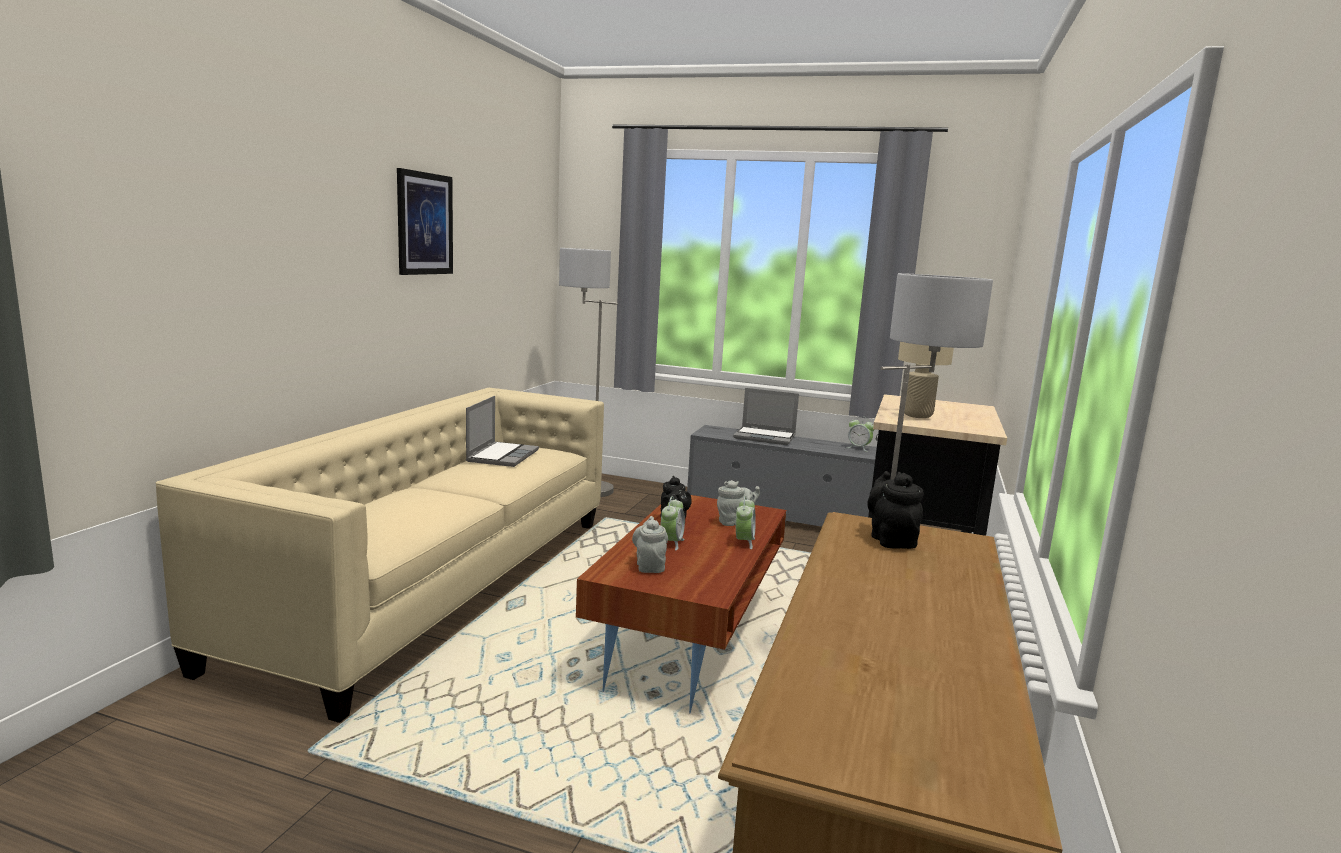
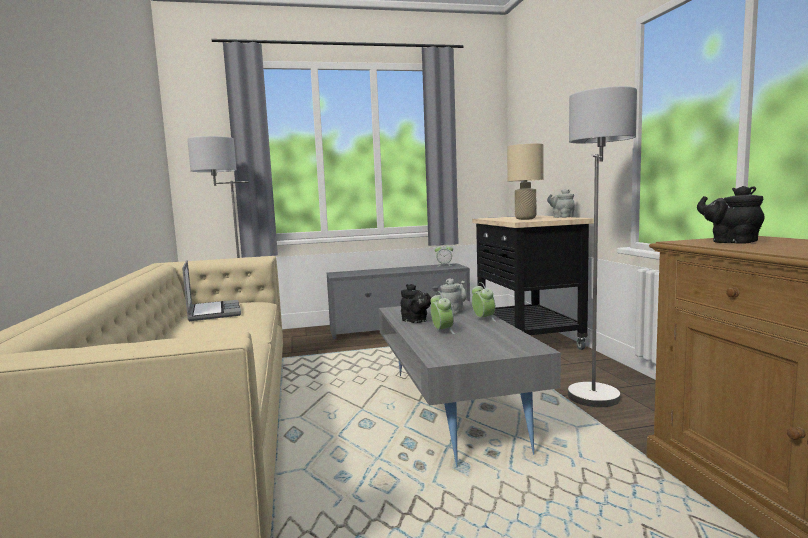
camera: 30 degrees left, 5 degrees down
picture [397,168,453,275] -> none
brown coffee table [576,495,786,713] -> grey coffee table [379,300,561,467]
grey teapot [632,516,668,573] -> grey teapot moved to [547,189,575,218]
laptop [733,388,799,445] -> none

